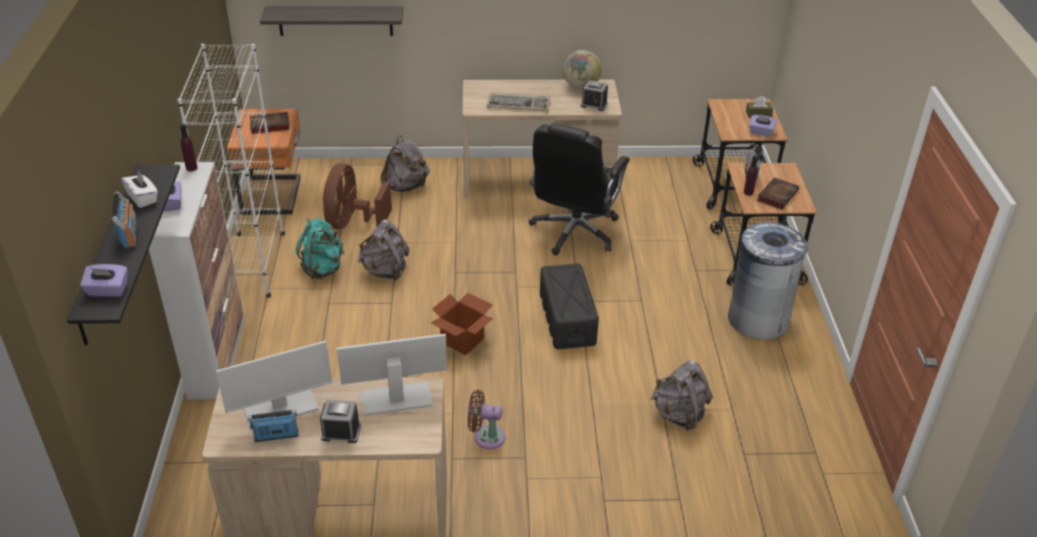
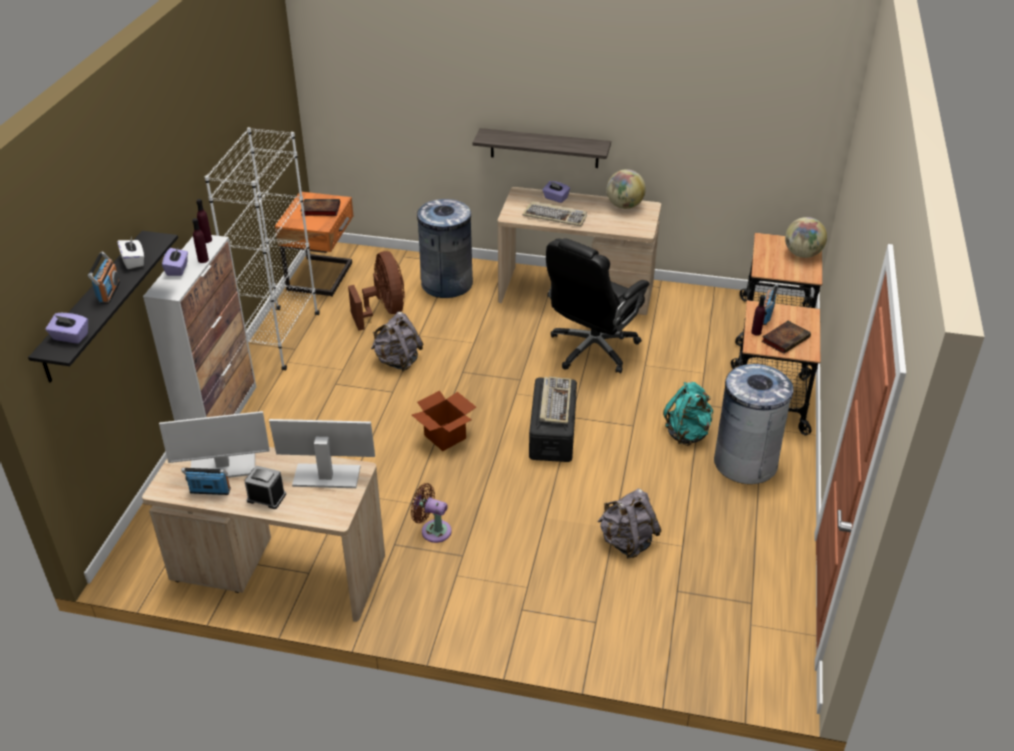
camera: 15 degrees right, 0 degrees up
shelf [260,6,403,36] -> shelf moved to [472,128,611,168]
turquoise backpack [296,218,345,280] -> turquoise backpack moved to [663,382,713,446]
brown fan [323,163,392,229] -> brown fan turned 135 degrees clockwise [348,251,405,331]
grey backpack [380,136,430,192] -> grey trash can [415,199,473,298]
alarm clock [581,80,608,111] -> none
brown tissue box [746,96,773,117] -> globe [785,217,827,258]
purple tissue box [749,115,777,137] -> purple tissue box moved to [542,181,570,203]
none -> purple bottle [192,218,209,263]
none -> keyboard [540,377,571,424]

